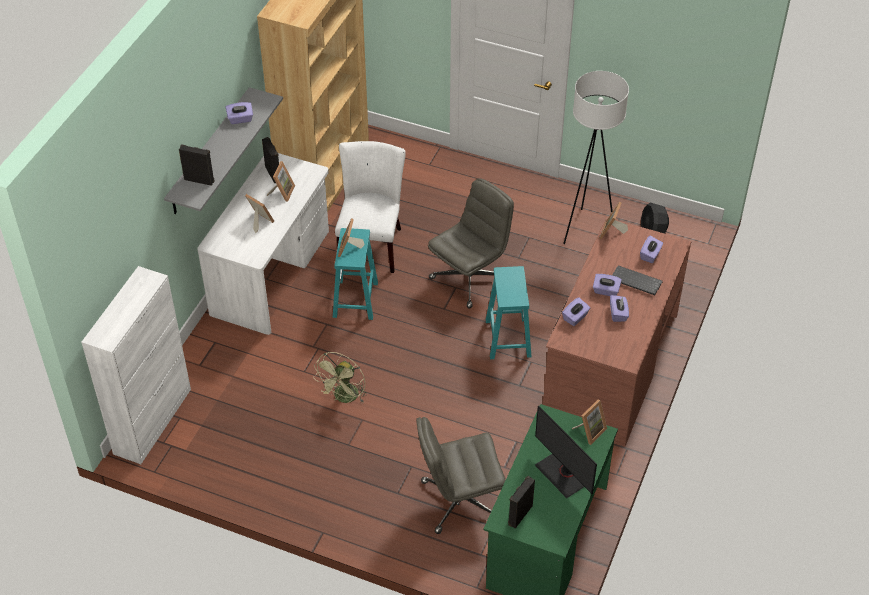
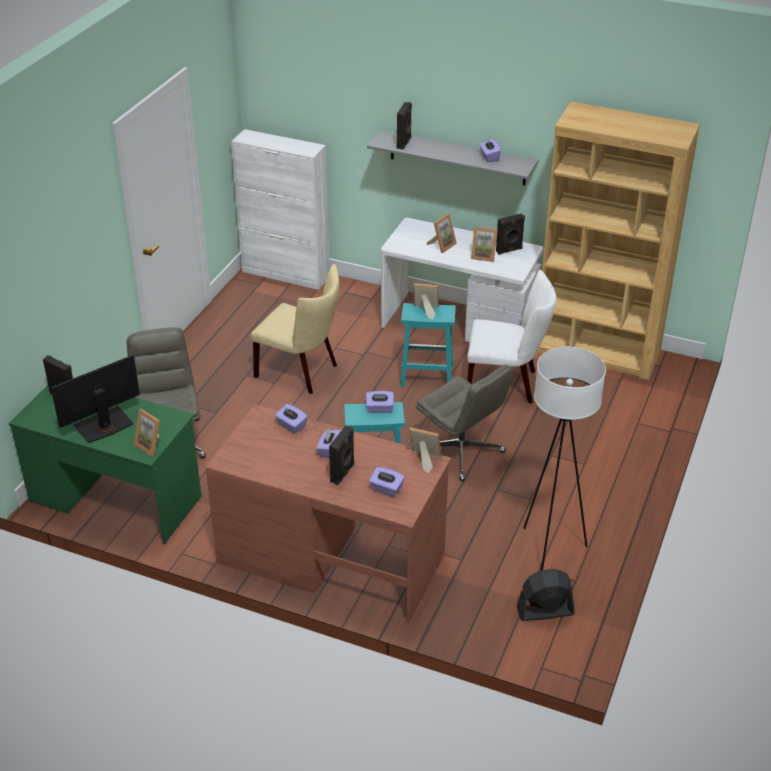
camera: 90 degrees right, 10 degrees down
green fan [313,352,366,403] -> beige chair [251,264,340,394]
purple tissue box [610,295,629,322] -> purple tissue box moved to [366,391,394,413]
keyboard [612,265,663,295] -> black speaker [329,426,355,485]

